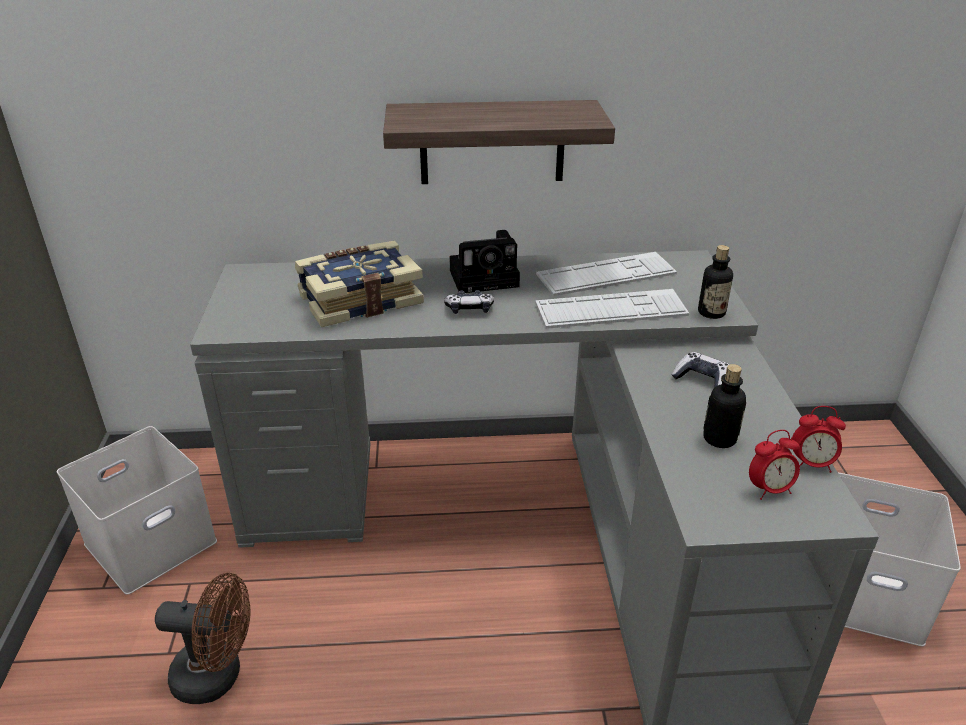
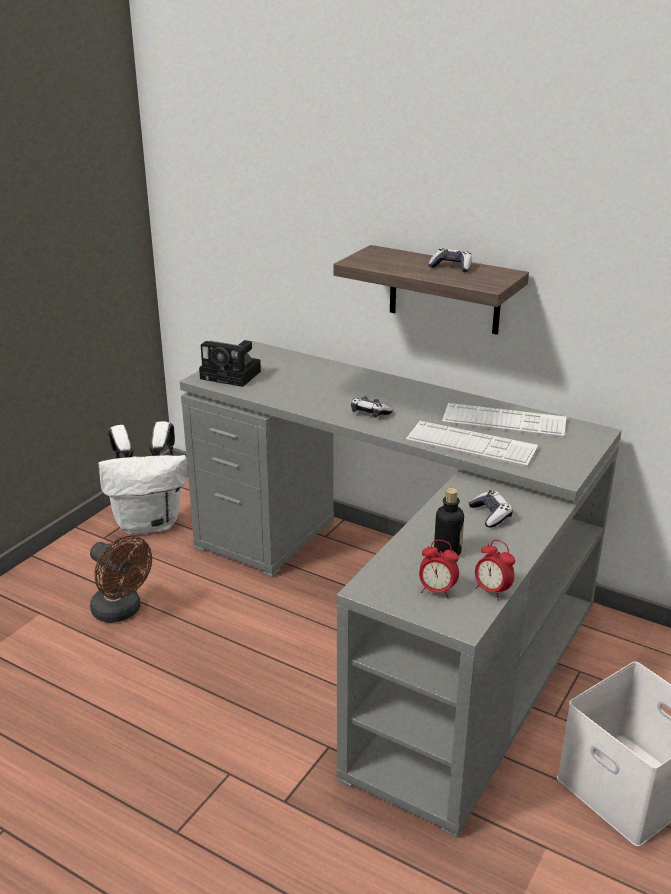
camera: 35 degrees right, 5 degrees down
white storage box [57,426,217,594] -> white backpack [98,421,187,535]
book [295,241,424,327] -> none
camera [449,230,520,293] -> camera moved to [199,340,261,387]
bottle [698,245,733,319] -> none
none -> game controller [428,249,472,272]

